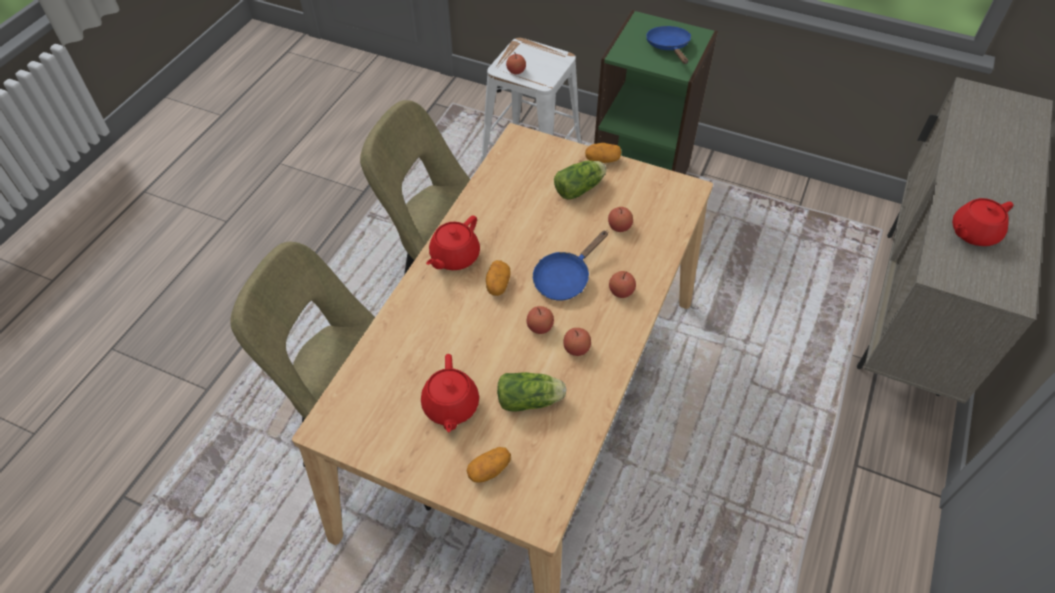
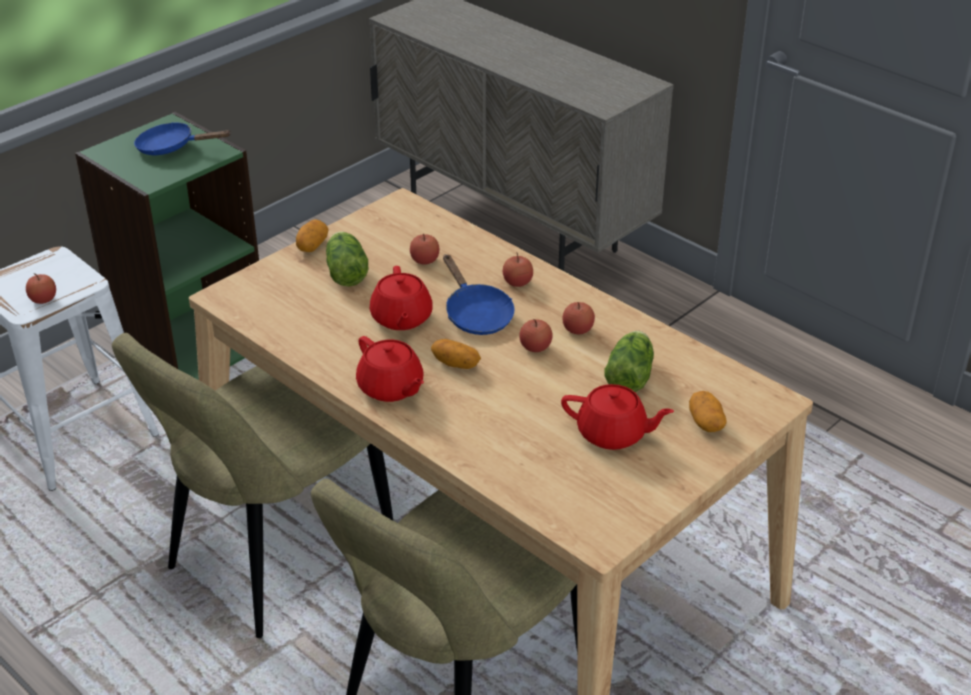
camera: 70 degrees left, 15 degrees down
red teapot [952,198,1013,246] -> red teapot moved to [370,266,433,330]

